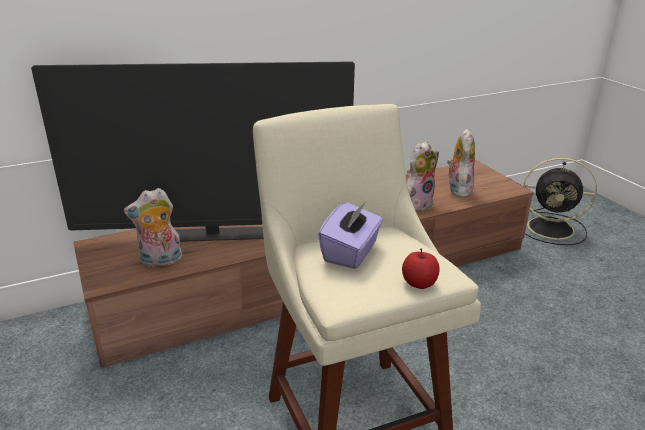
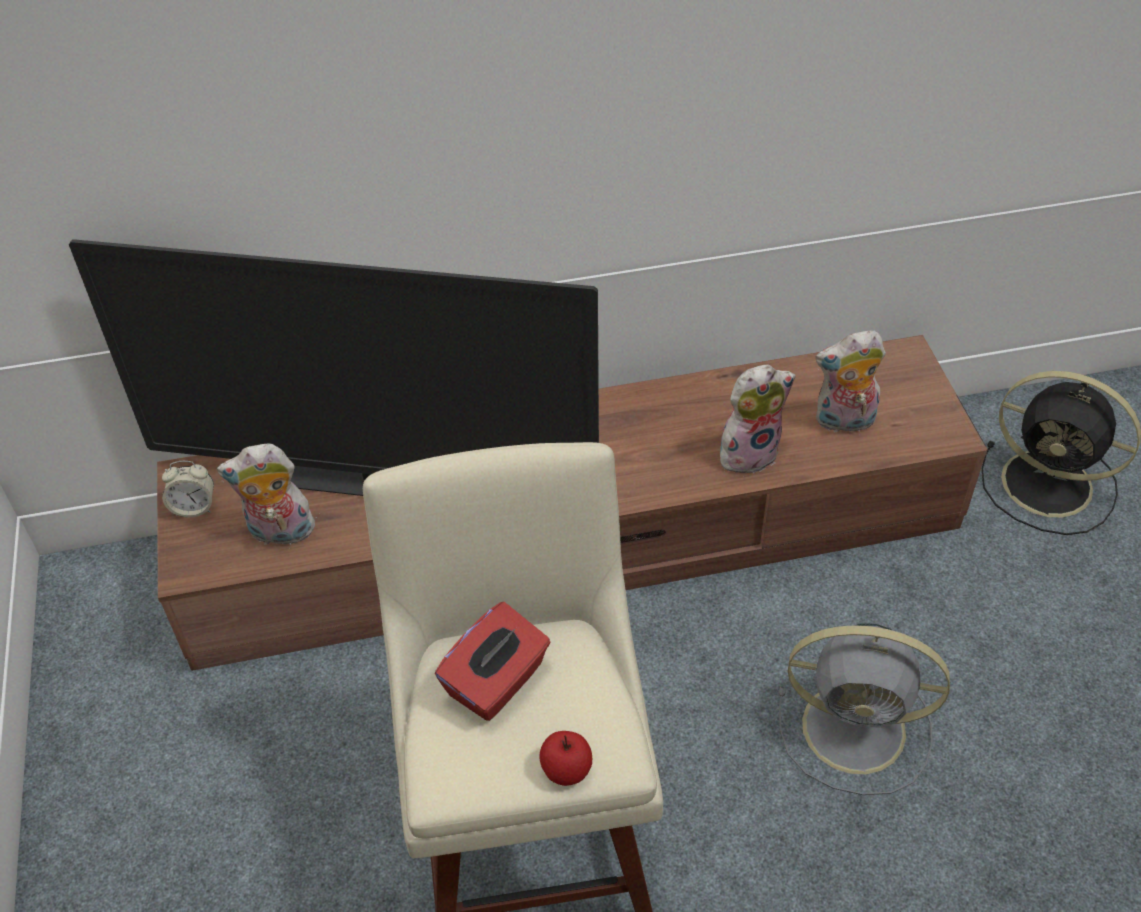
camera: 15 degrees right, 20 degrees up
purple tissue box [318,200,383,269] -> red tissue box [435,602,551,721]
plush toy [447,129,475,197] -> plush toy turned 120 degrees counterclockwise [815,330,886,432]
none -> alarm clock [162,461,214,517]
none -> grey fan [779,623,950,795]

